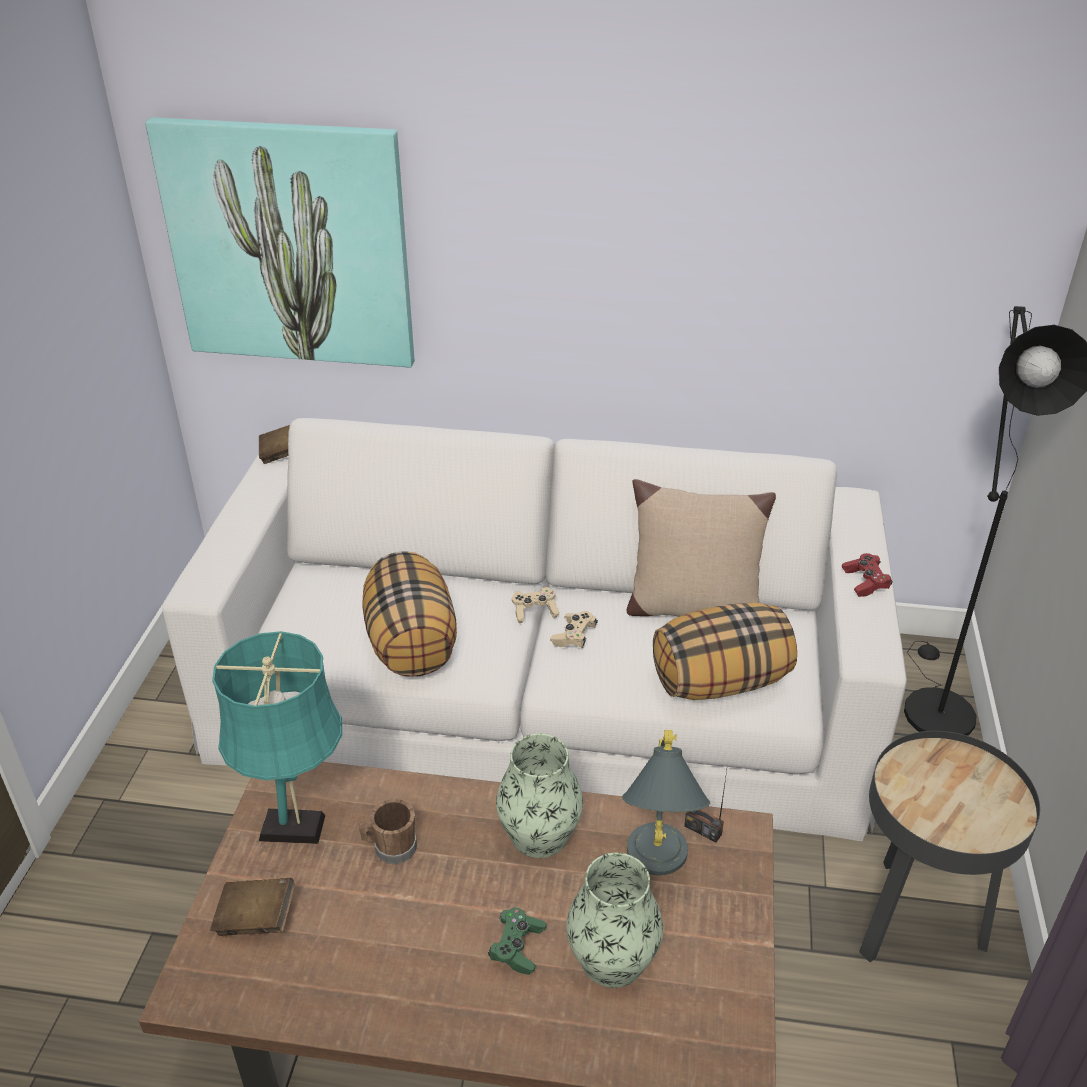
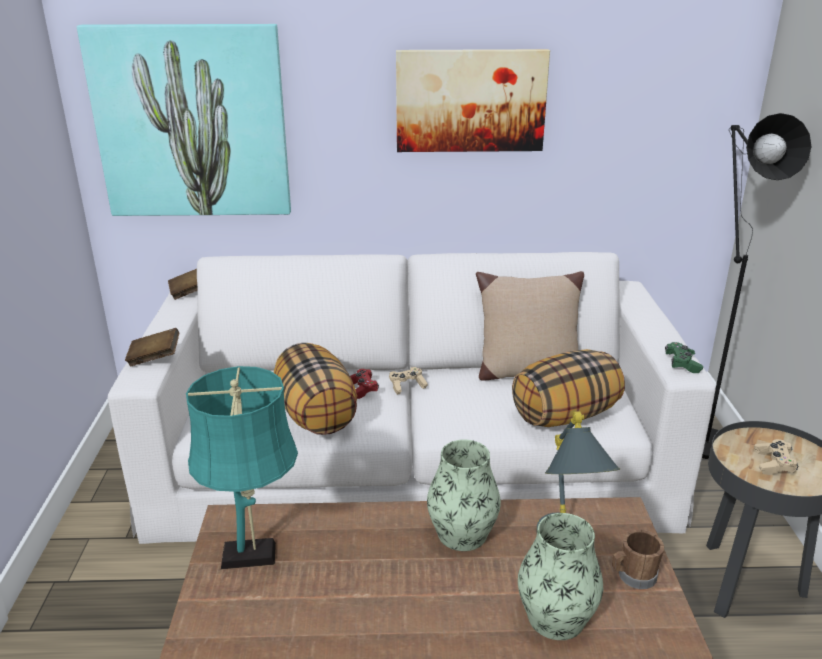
camera: 10 degrees left, 10 degrees down
brown book [210,878,295,936] -> brown book moved to [125,328,179,367]
brown mug [359,799,417,864] -> brown mug moved to [612,530,664,589]
green game controller [488,908,546,975] -> green game controller moved to [665,342,703,373]
beige game controller [550,611,598,648] -> beige game controller moved to [754,439,799,475]
radio [684,771,727,842] -> none
red game controller [842,553,893,597] -> red game controller moved to [350,369,379,399]
none -> picture [396,49,550,152]

